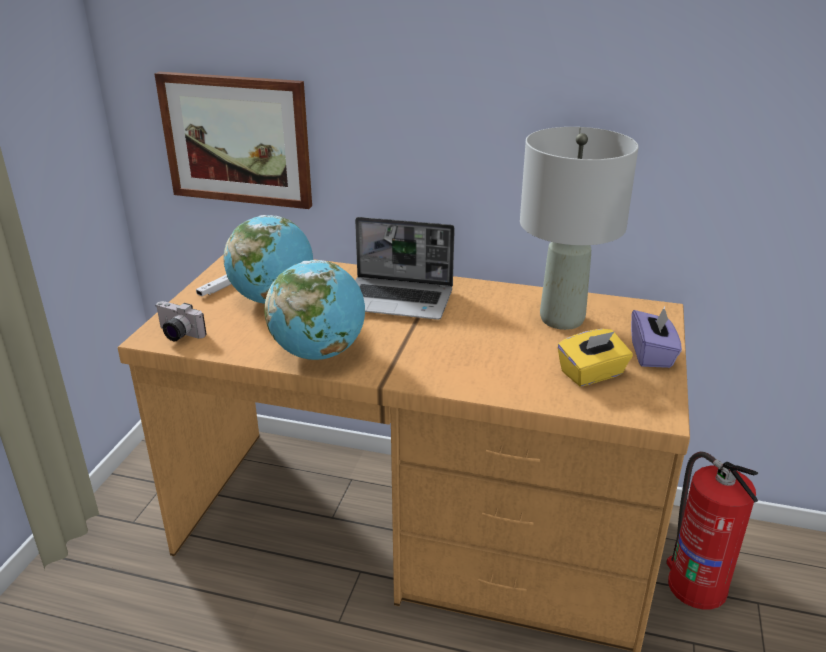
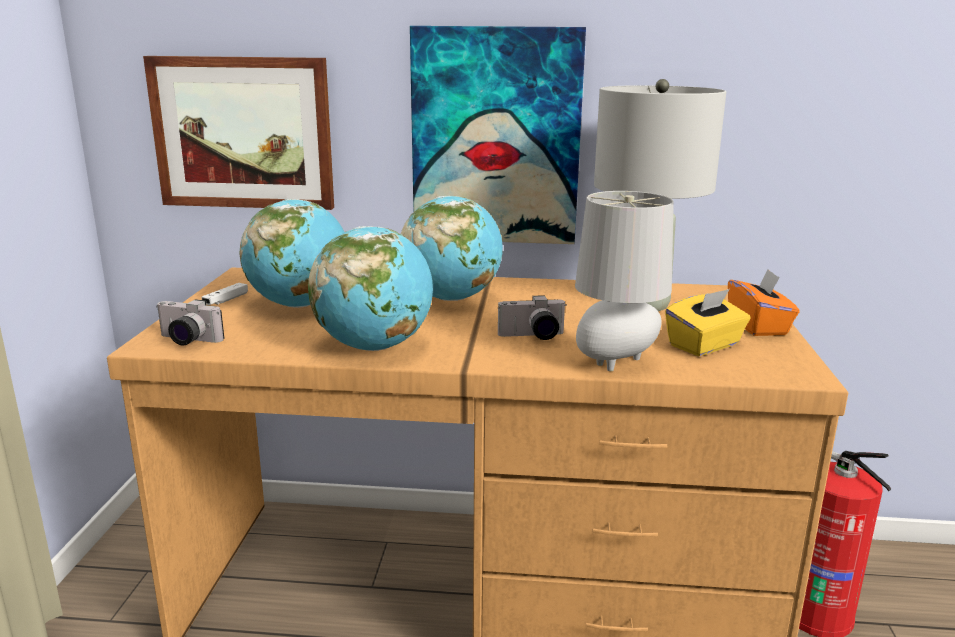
camera: 10 degrees left, 10 degrees down
laptop [355,217,455,320] -> globe [401,196,503,301]
purple tissue box [631,307,682,368] -> orange tissue box [728,269,800,336]
none -> picture [410,26,586,244]
none -> camera [498,295,567,340]
none -> grey table lamp [575,191,674,371]

